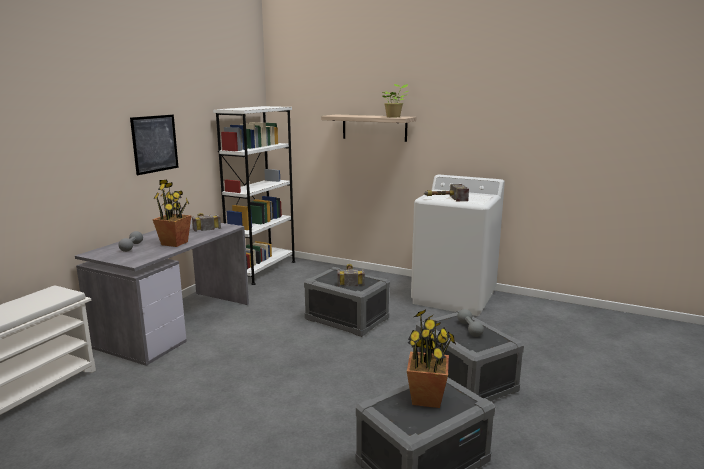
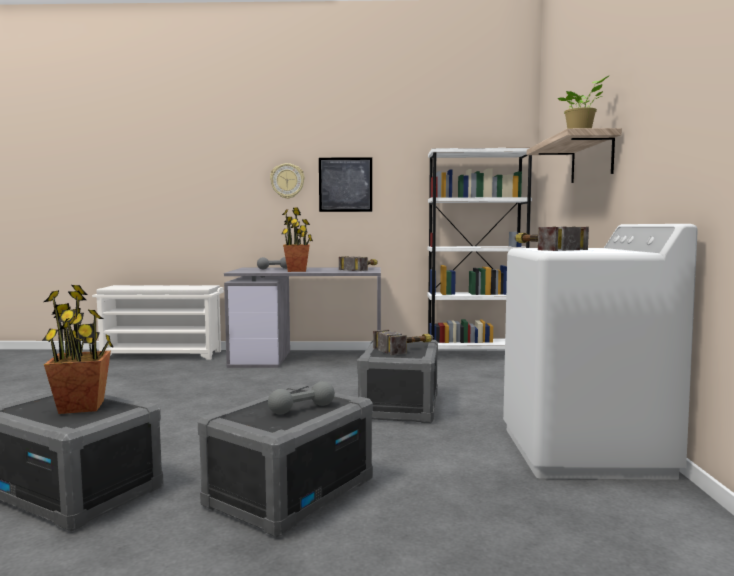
camera: 65 degrees right, 10 degrees down
none -> wall clock [270,163,305,199]

